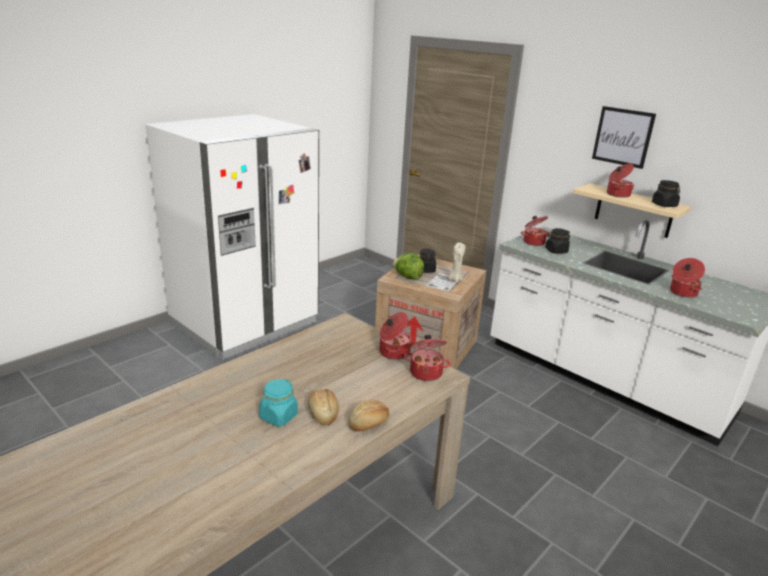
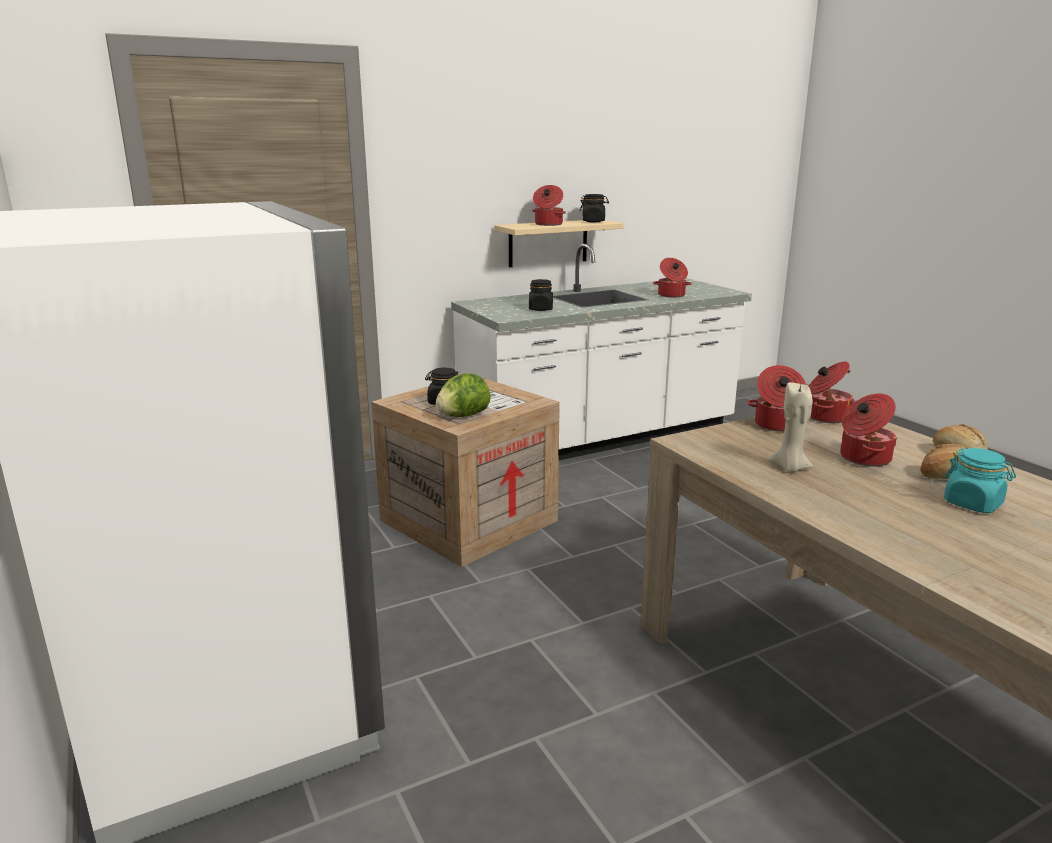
camera: 70 degrees left, 5 degrees down
beige candle [448,242,465,282] -> beige candle moved to [768,382,813,472]
cooking pot [521,216,551,246] -> cooking pot moved to [840,394,897,467]
picture [592,106,656,169] -> none

